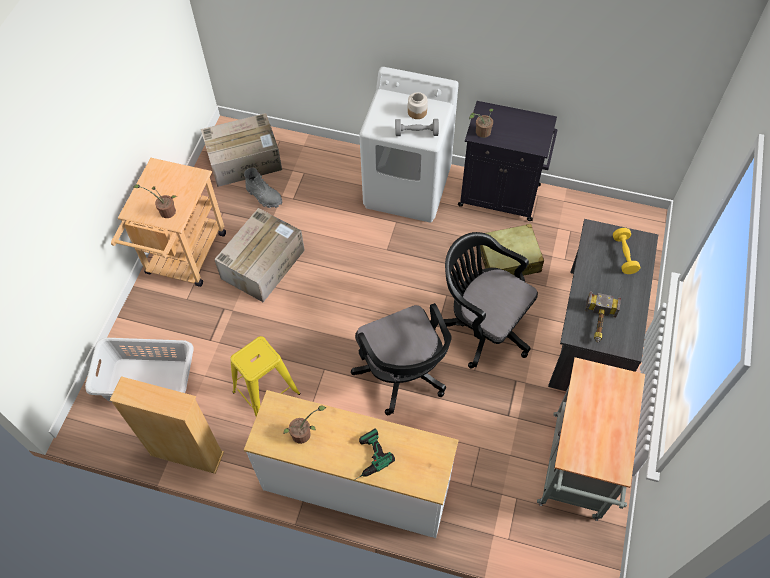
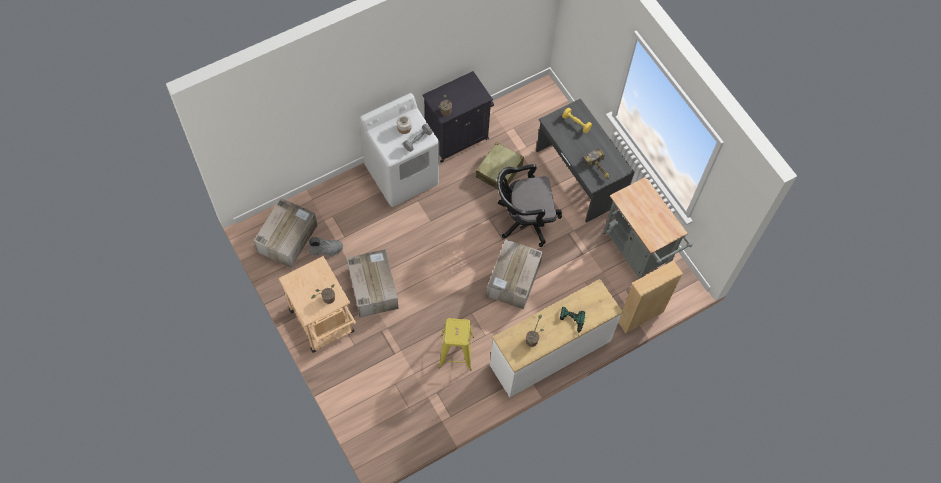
camera: 50 degrees left, 5 degrees up
grey laundry basket [85,338,194,402] -> none
beige bookcase [109,376,224,474] -> beige bookcase moved to [618,260,683,333]
black office chair [351,303,452,415] -> cardboard box [486,239,543,309]

